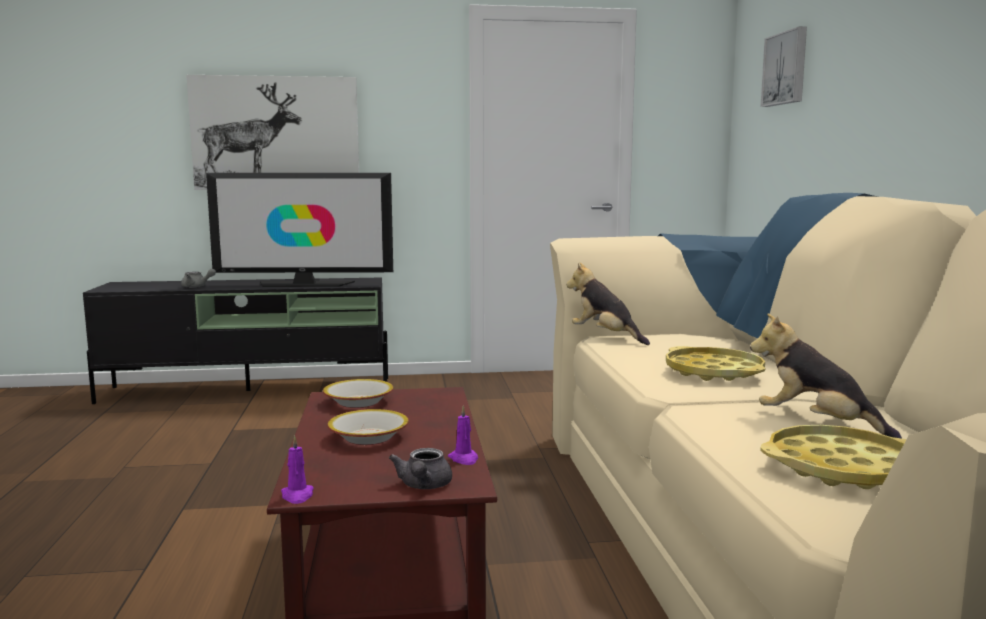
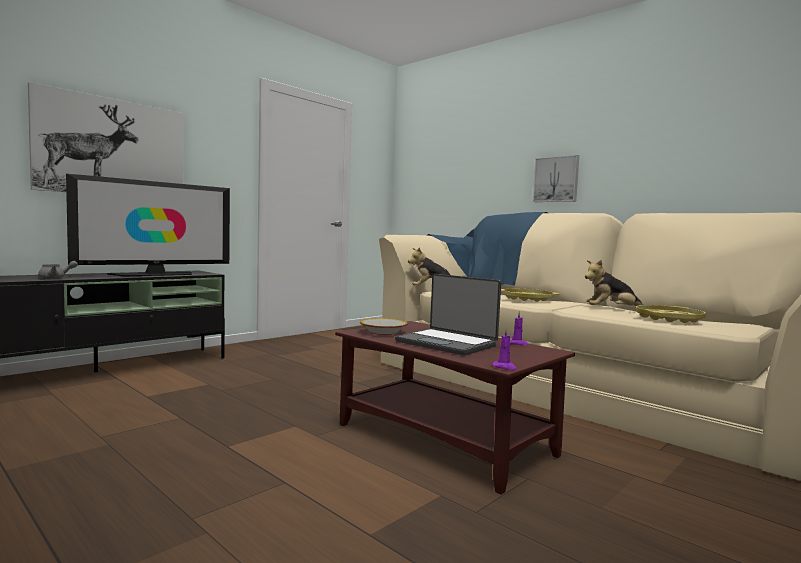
camera: 40 degrees left, 5 degrees down
bowl [327,409,409,445] -> laptop [395,274,501,356]
grey teapot [389,448,452,489] -> none
picture [761,27,807,107] -> picture moved to [533,155,579,202]

